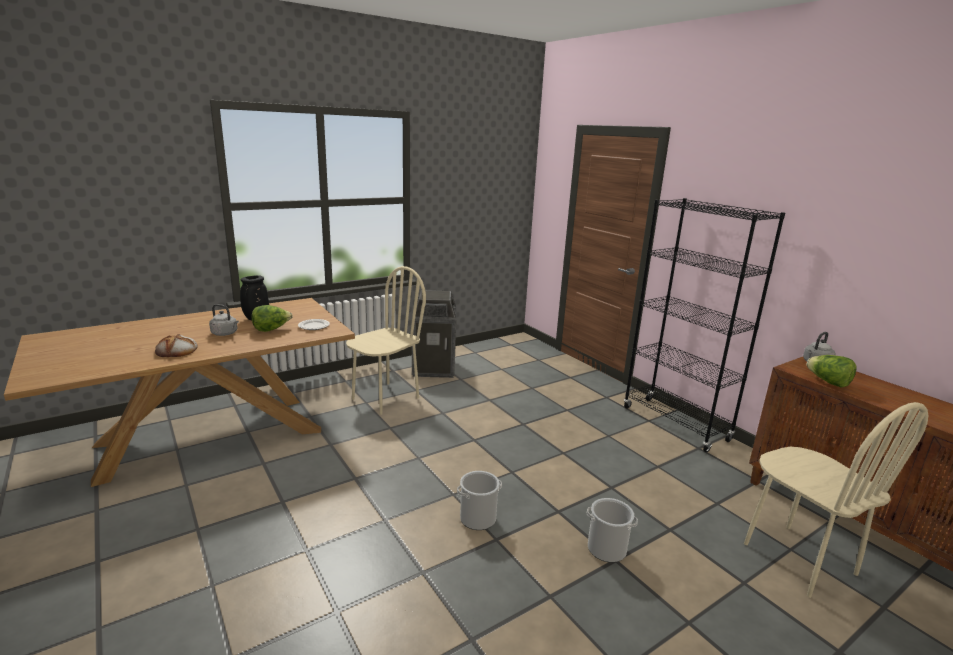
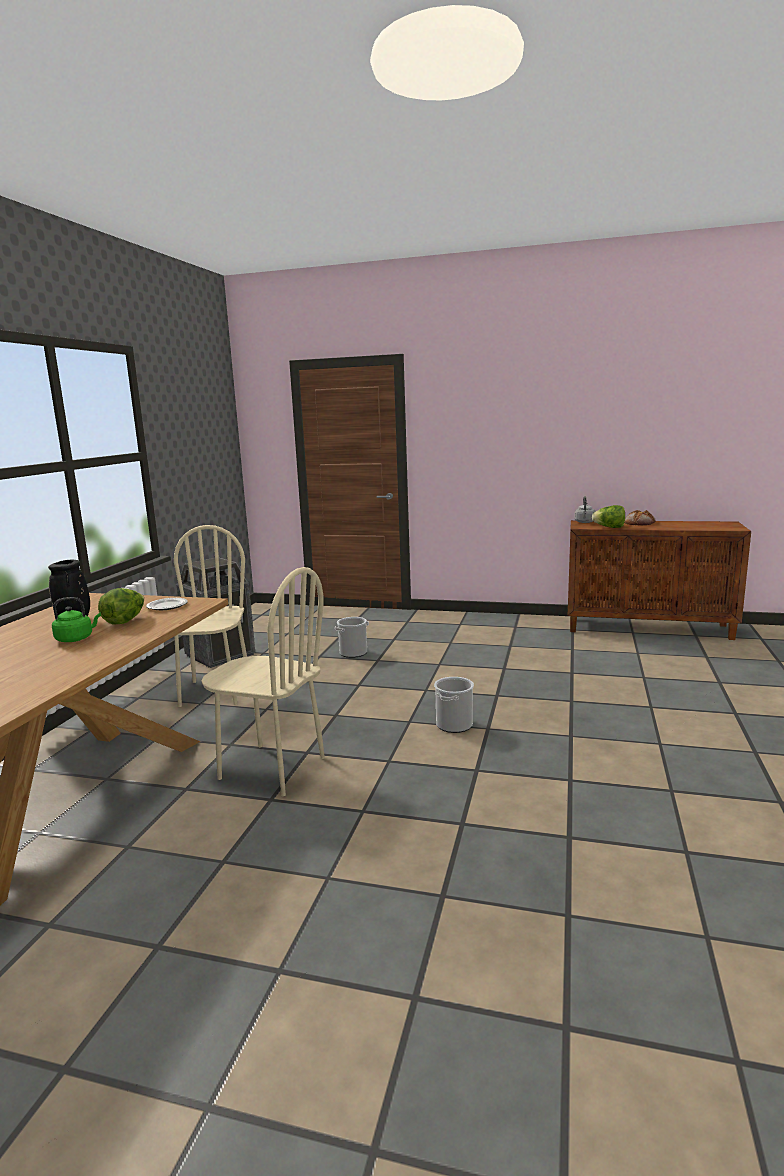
camera: 40 degrees left, 5 degrees down
bread [155,334,198,357] -> bread moved to [624,510,656,525]
grey kettle [209,304,239,336] -> green kettle [52,597,101,642]
bucket [587,498,638,563] -> bucket moved to [335,617,369,658]
black bookcase [624,198,785,452] -> none
beige chair [744,402,928,598] -> beige chair moved to [202,567,325,796]

